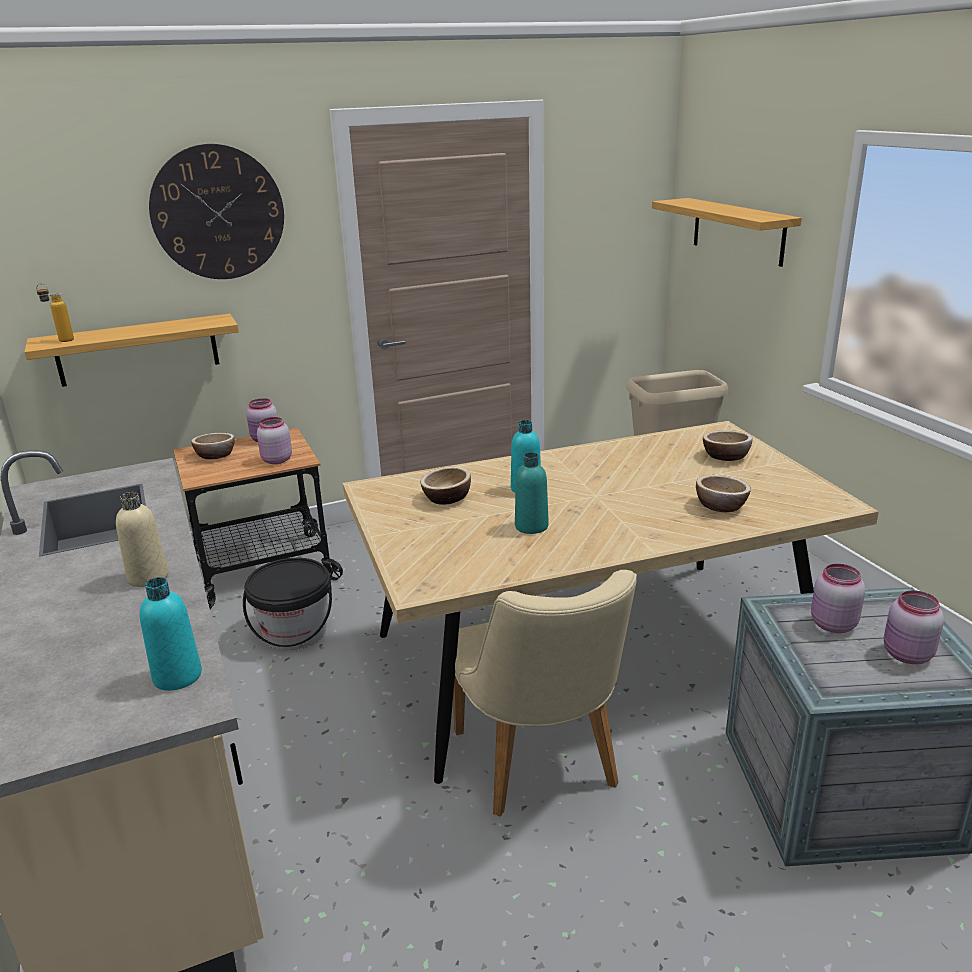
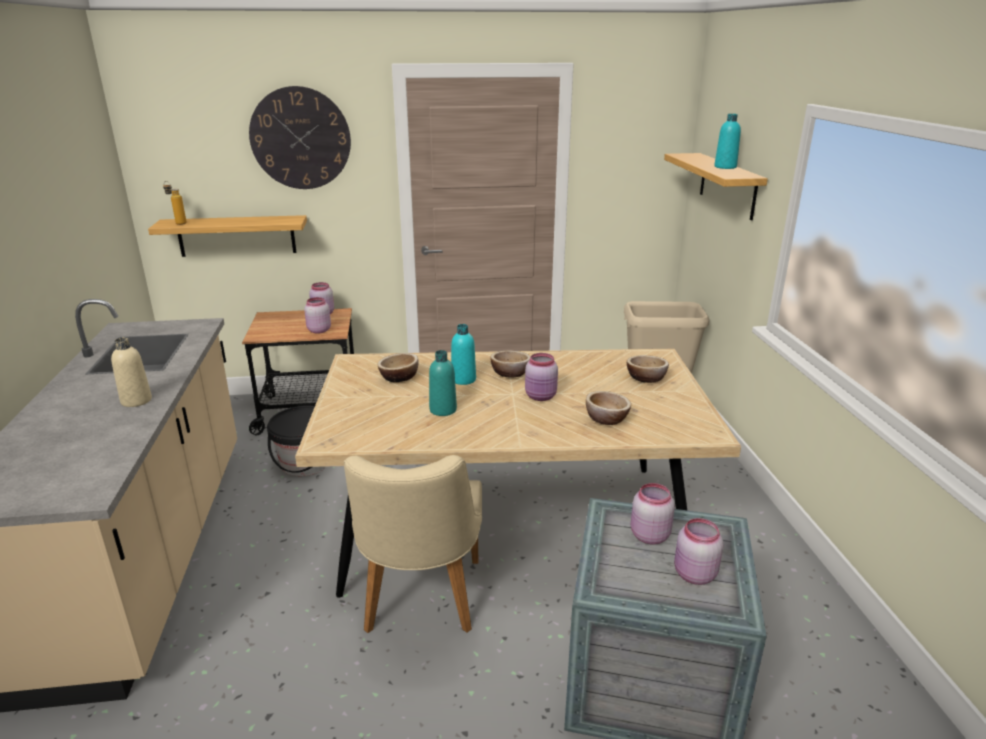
camera: 15 degrees right, 0 degrees up
turquoise bottle [140,577,202,691] -> turquoise bottle moved to [714,114,741,169]
bowl [191,433,235,459] -> bowl moved to [490,351,530,377]
none -> pink jar [525,353,558,401]

